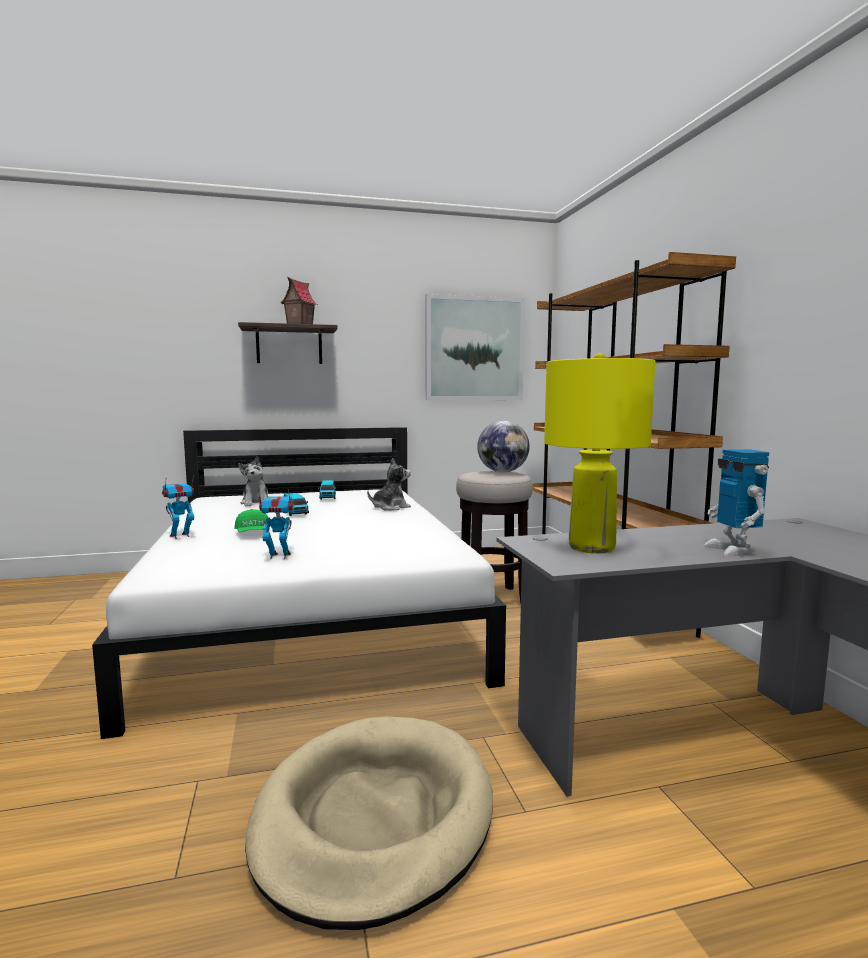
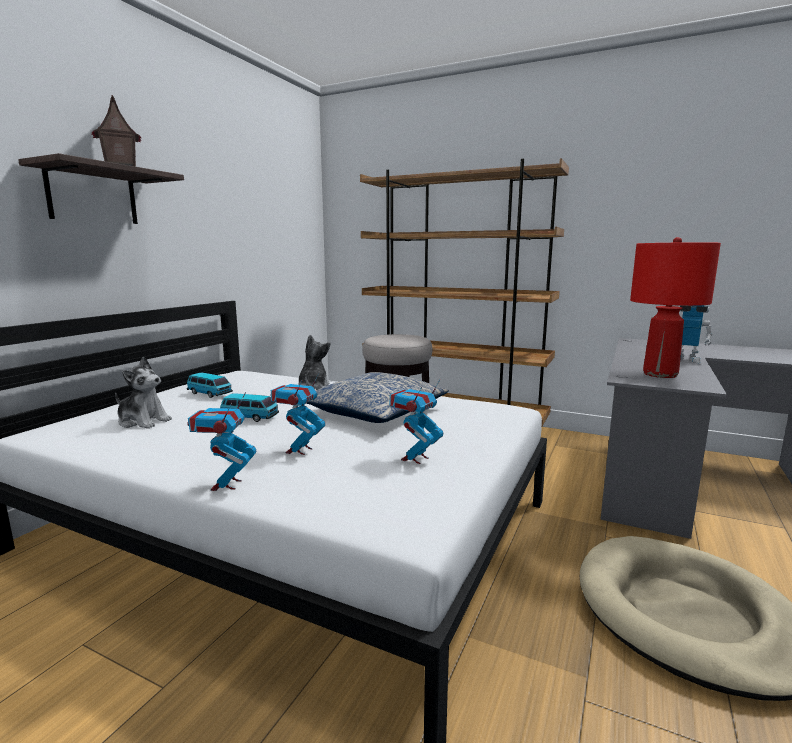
camera: 50 degrees left, 5 degrees up
green cap [234,509,268,532] -> toy robot [270,373,325,455]
picture [425,294,525,400] -> none
globe [477,421,530,472] -> none
yellow table lamp [544,353,655,554] -> red table lamp [630,237,721,378]
none -> pillow [306,372,449,423]

